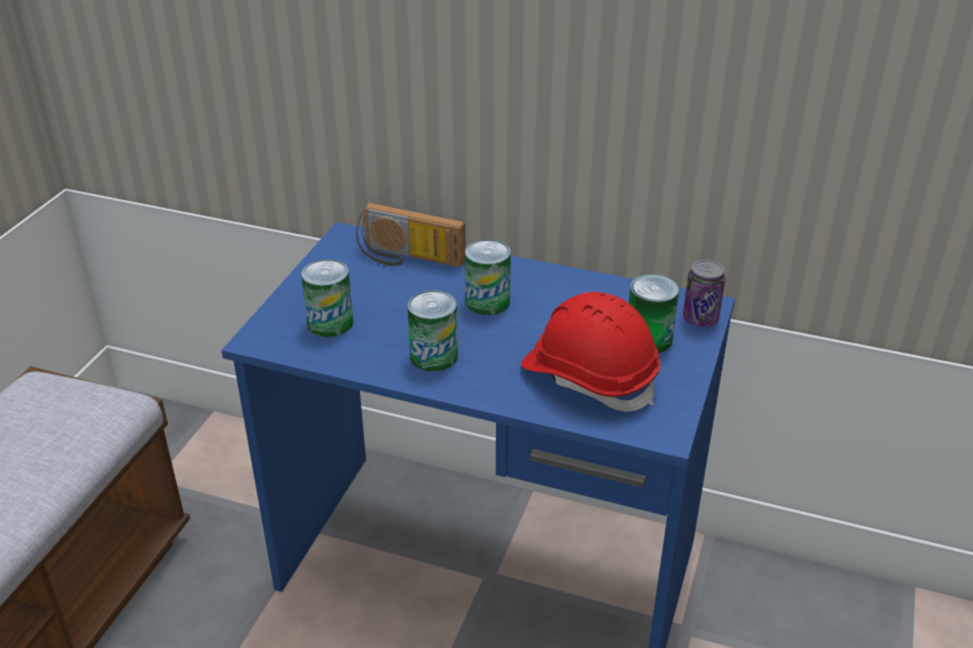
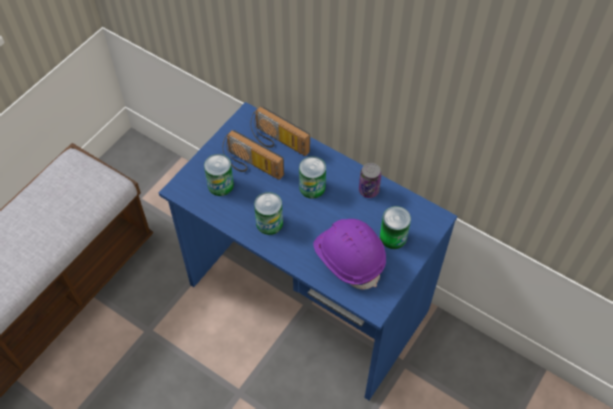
camera: 15 degrees right, 20 degrees up
red hard hat [521,292,661,412] -> purple hard hat [313,219,386,290]
can [683,260,726,327] -> can moved to [359,163,382,198]
none -> radio [223,130,284,180]

